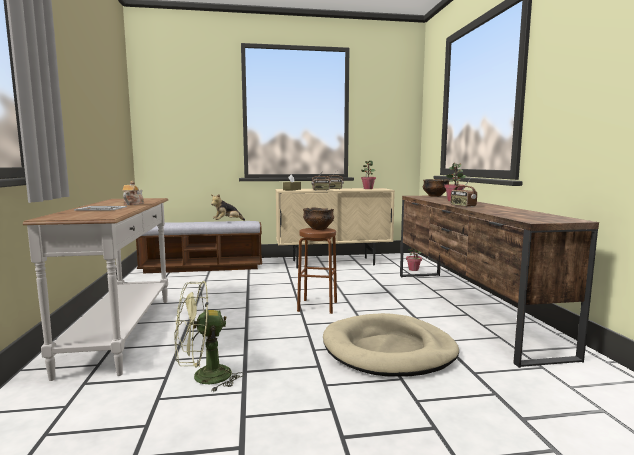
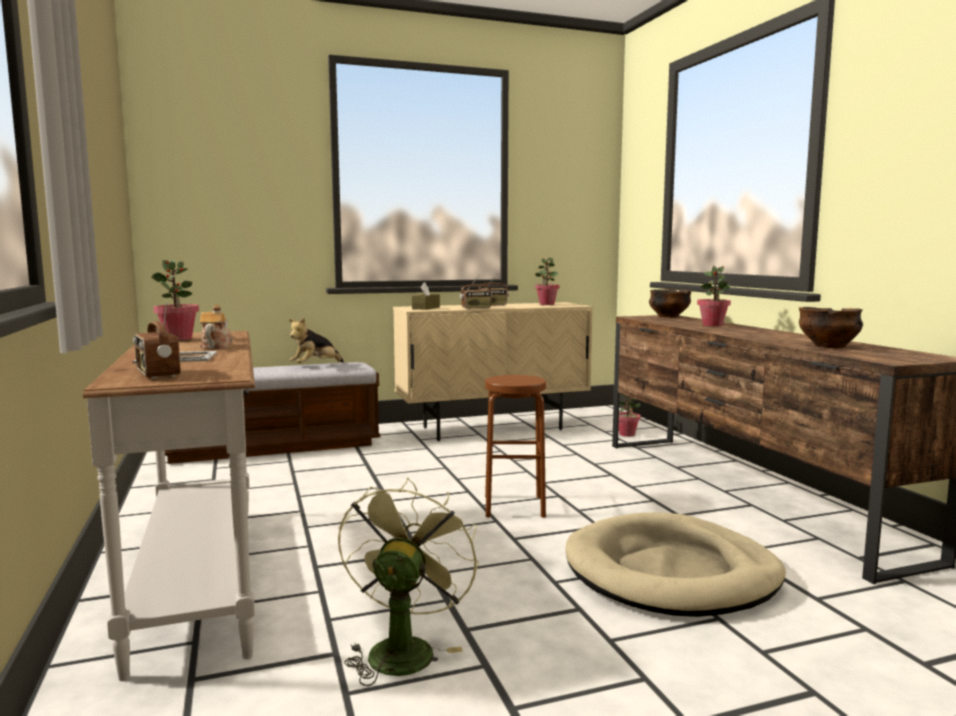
camera: 10 degrees left, 0 degrees up
green fan [175,281,244,393] -> green fan turned 135 degrees clockwise [338,477,479,686]
bowl [303,208,334,230] -> bowl moved to [799,307,863,348]
radio [451,178,477,207] -> radio moved to [133,301,180,379]
none -> potted plant [151,259,199,340]

